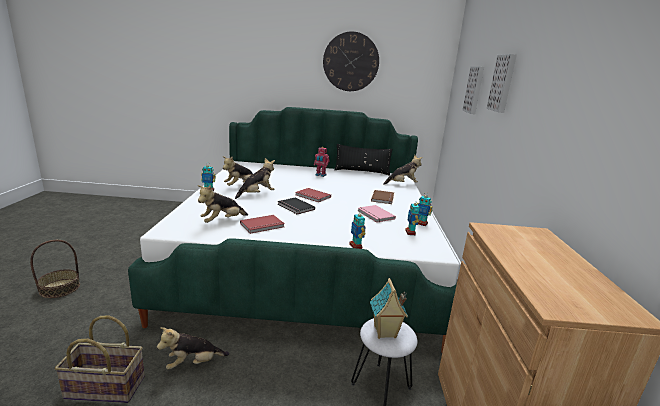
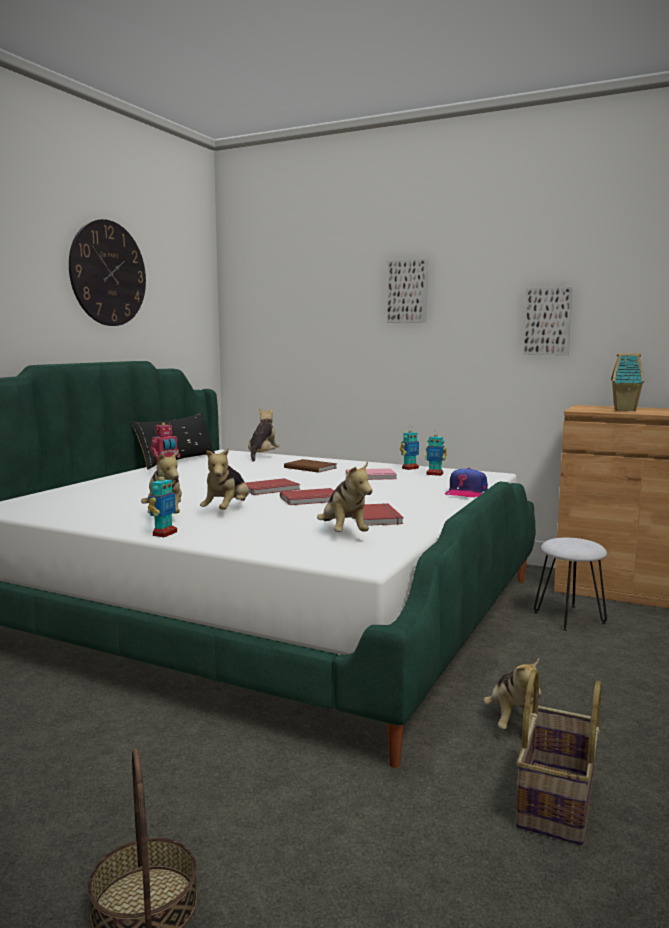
camera: 65 degrees left, 10 degrees down
plush toy [235,158,275,199] -> plush toy turned 150 degrees counterclockwise [200,447,249,510]
black book [278,197,315,214] -> red book [280,488,334,505]
toy robot [349,214,366,249] -> cap [445,468,488,498]
toy house [370,278,408,339] -> toy house moved to [611,353,644,411]
picture [462,66,484,114] -> picture moved to [523,287,573,355]

